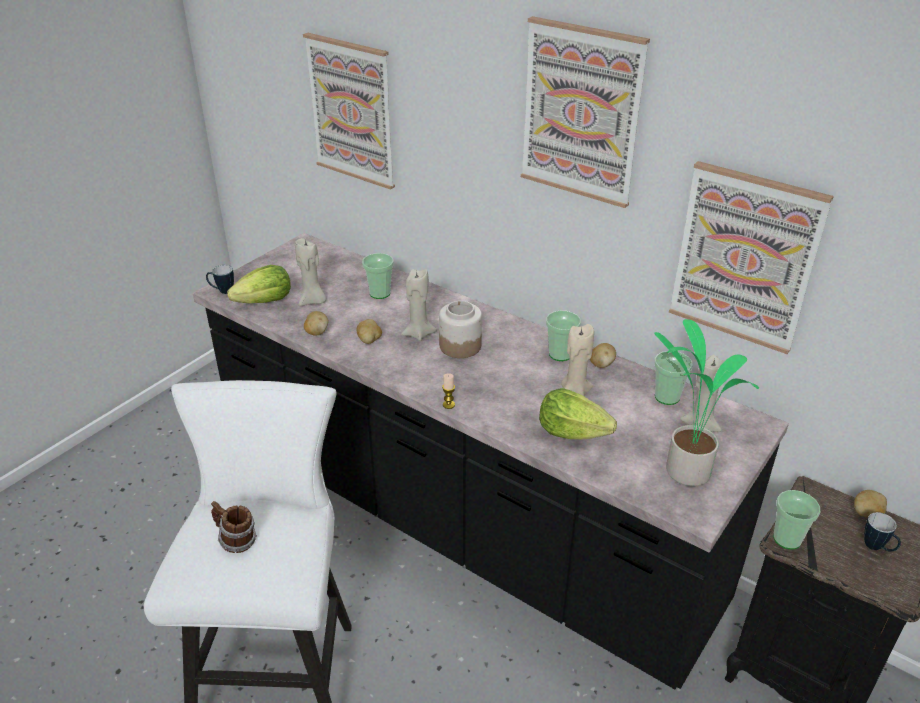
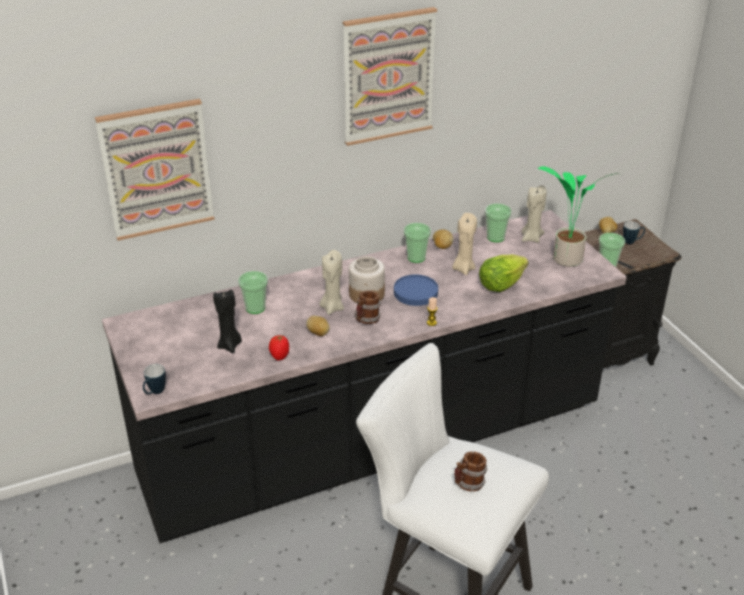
camera: 60 degrees left, 0 degrees up
lettuce [227,265,291,303] -> none
beige candle [295,238,326,306] -> black candle [213,289,242,353]
potato [304,311,328,336] -> tomato [269,335,289,361]
picture [669,161,834,354] -> none
none -> mug [354,291,381,324]
none -> blue plate [394,274,438,306]

